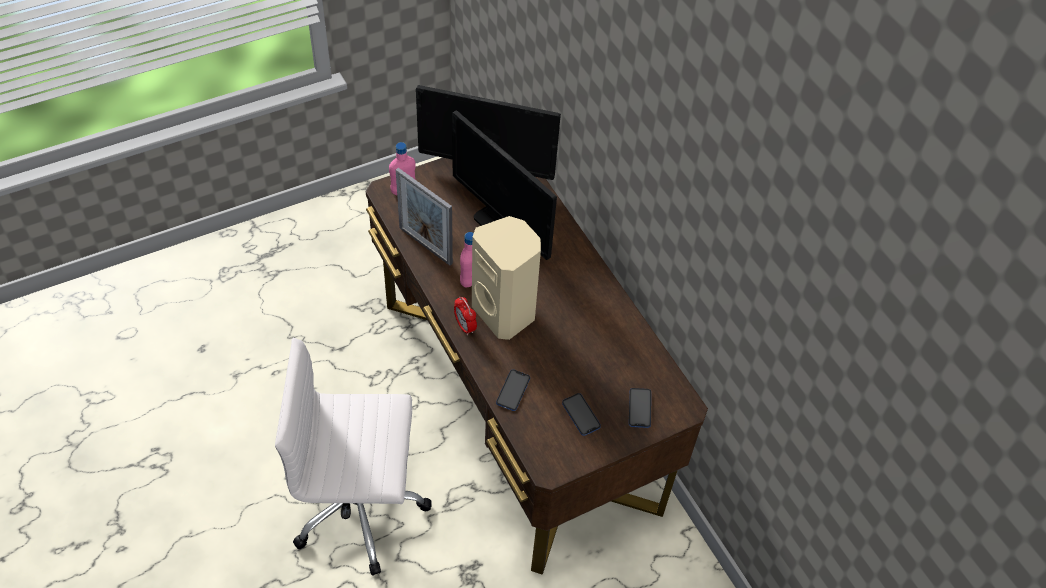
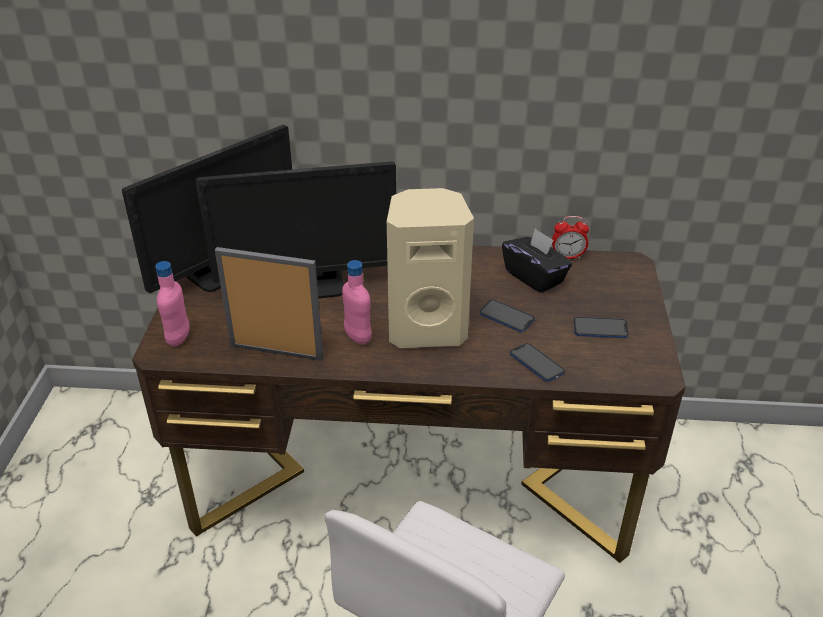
camera: 55 degrees left, 15 degrees down
picture frame [396,168,453,266] -> picture frame turned 150 degrees counterclockwise [215,247,323,361]
alarm clock [454,297,477,335] -> alarm clock moved to [552,216,589,259]
phone [629,388,651,428] -> phone moved to [479,299,535,332]
none -> black tissue box [502,228,572,293]

